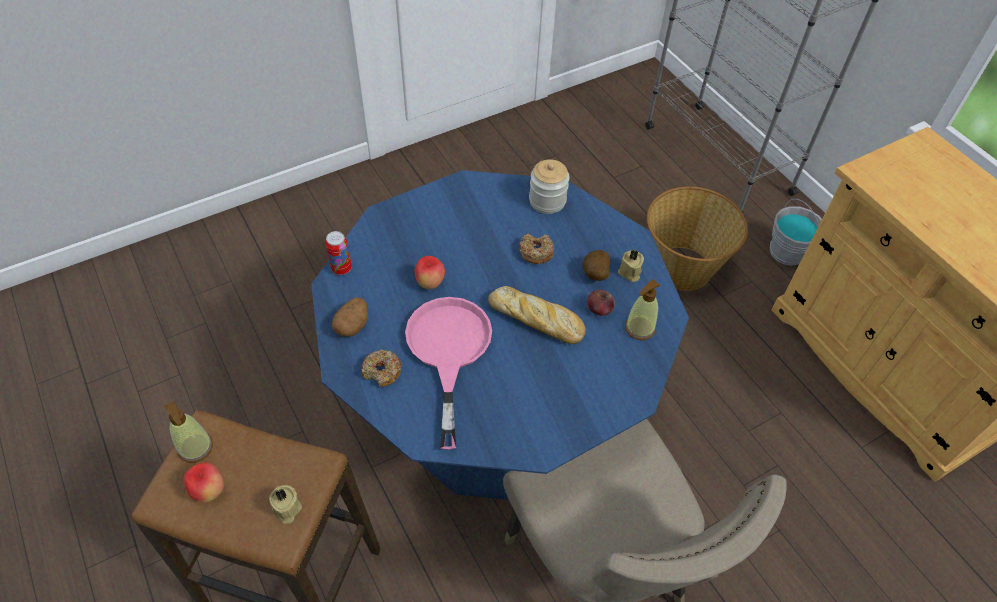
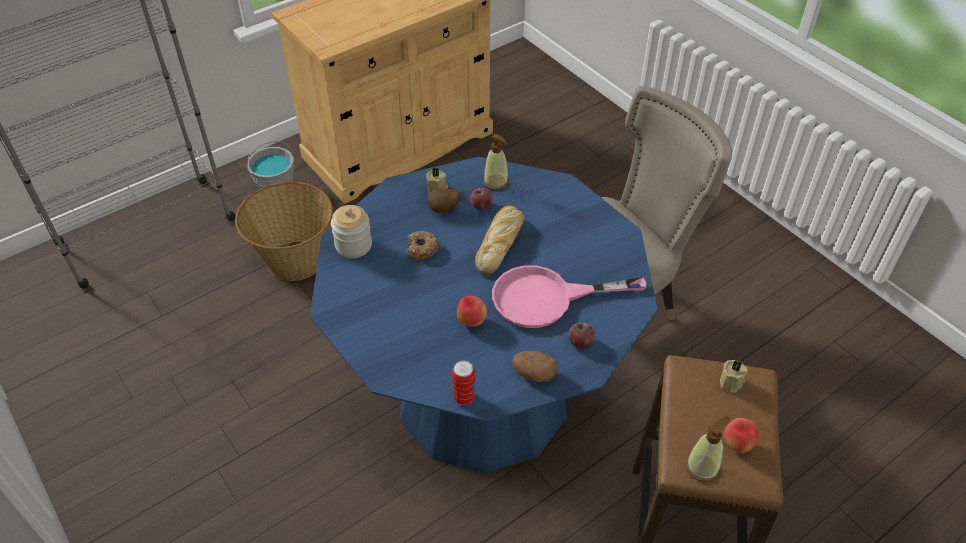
camera: 95 degrees left, 5 degrees down
donut [362,349,402,387] -> apple [568,323,595,348]

